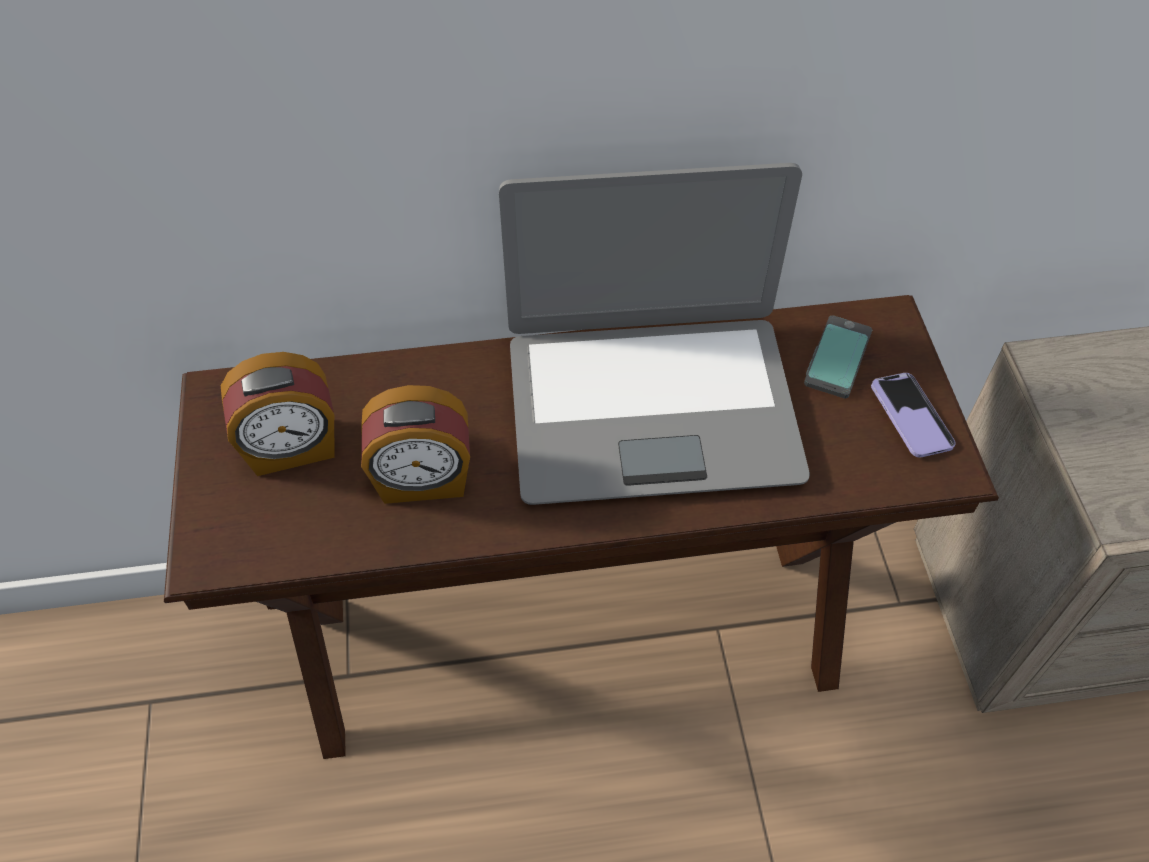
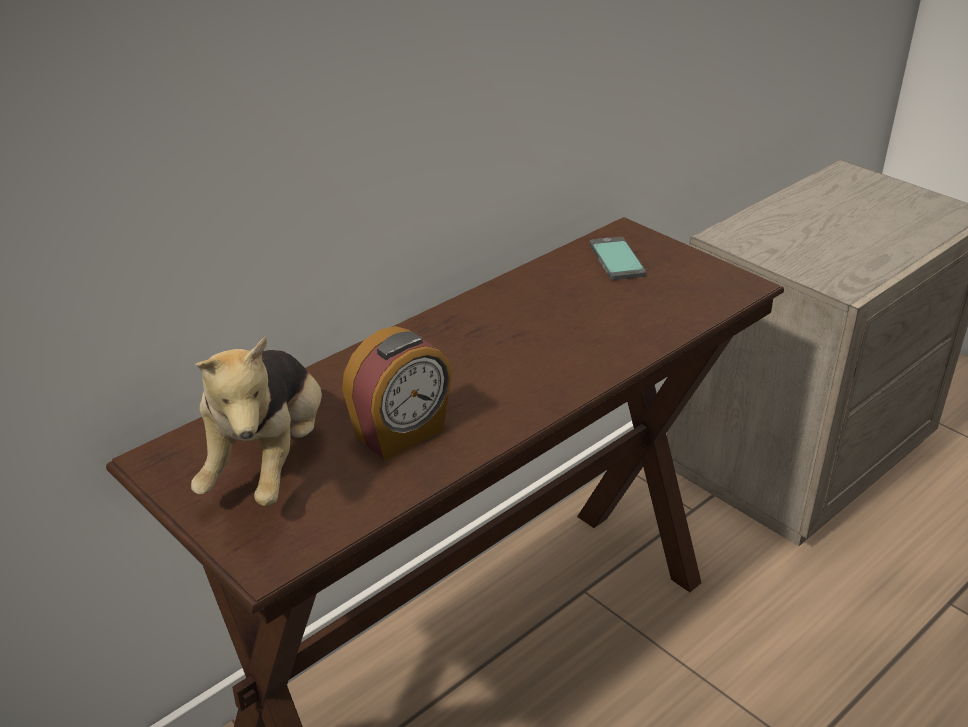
camera: 35 degrees left, 20 degrees down
alarm clock [221,352,334,476] -> plush toy [191,336,322,506]
laptop [499,163,810,505] -> none
phone [871,373,956,458] -> none

